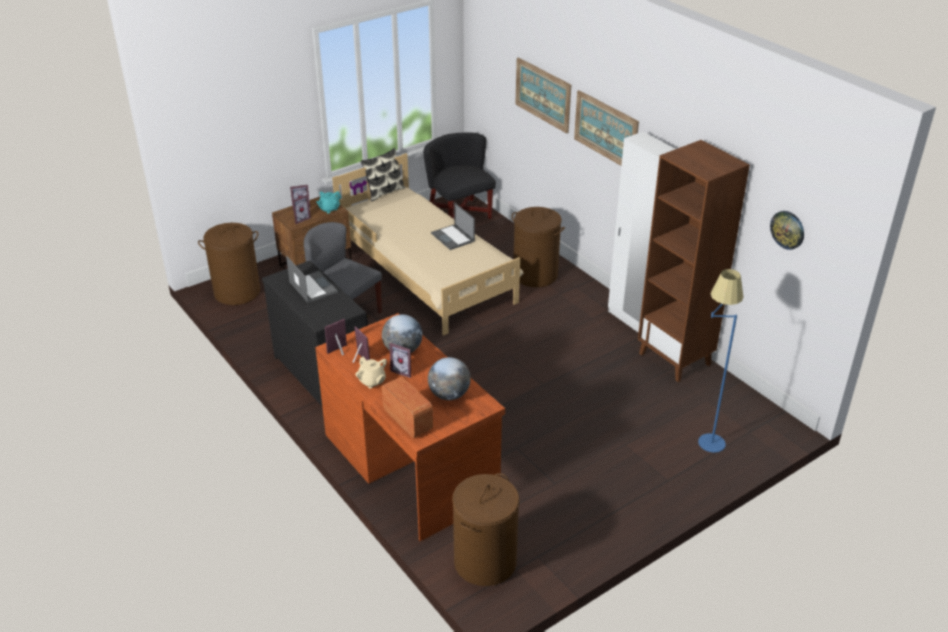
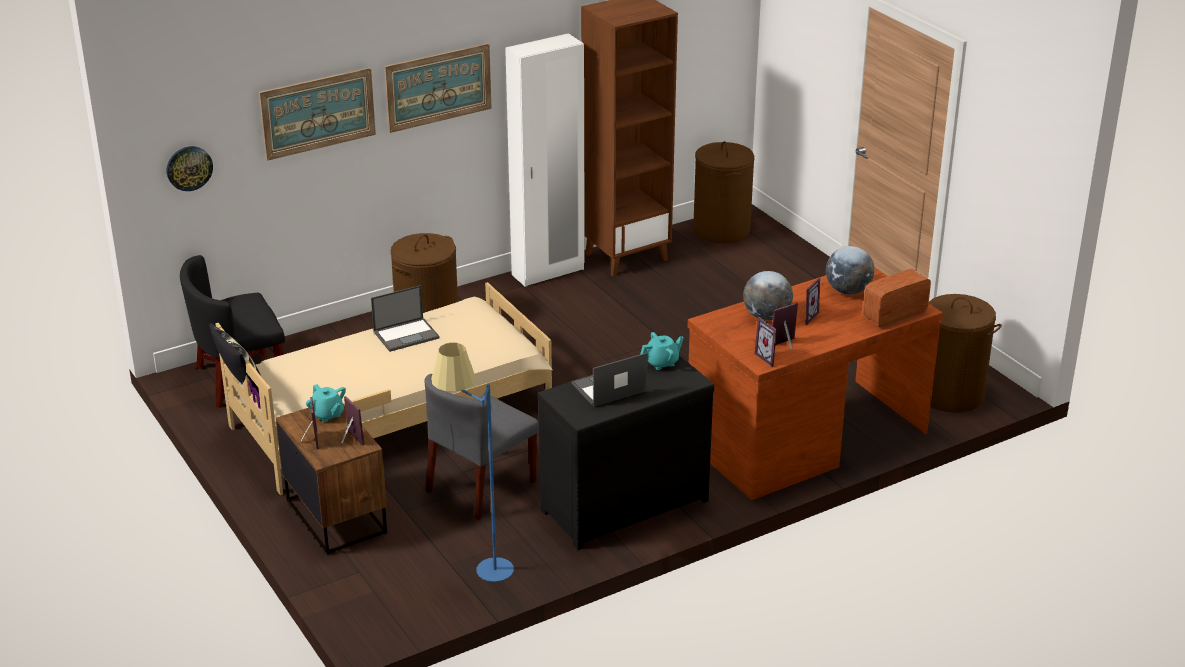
camera: 85 degrees left, 5 degrees down
brown laundry basket [198,223,260,305] -> brown laundry basket moved to [693,141,755,243]
beige teapot [355,357,387,389] -> none
blue floor lamp [698,269,743,453] -> blue floor lamp moved to [431,343,514,582]
wall clock [770,211,804,250] -> wall clock moved to [167,146,213,191]
none -> turquoise teapot [640,332,684,370]

